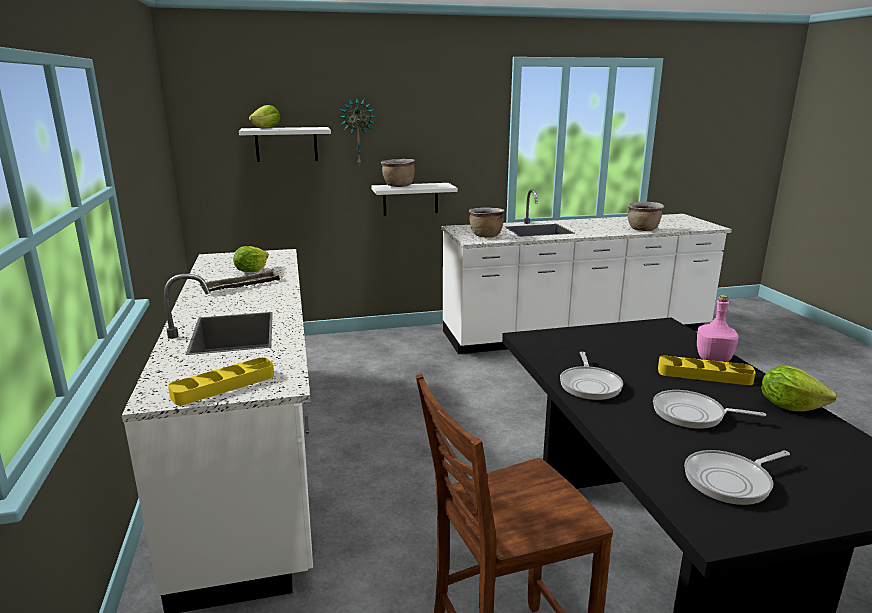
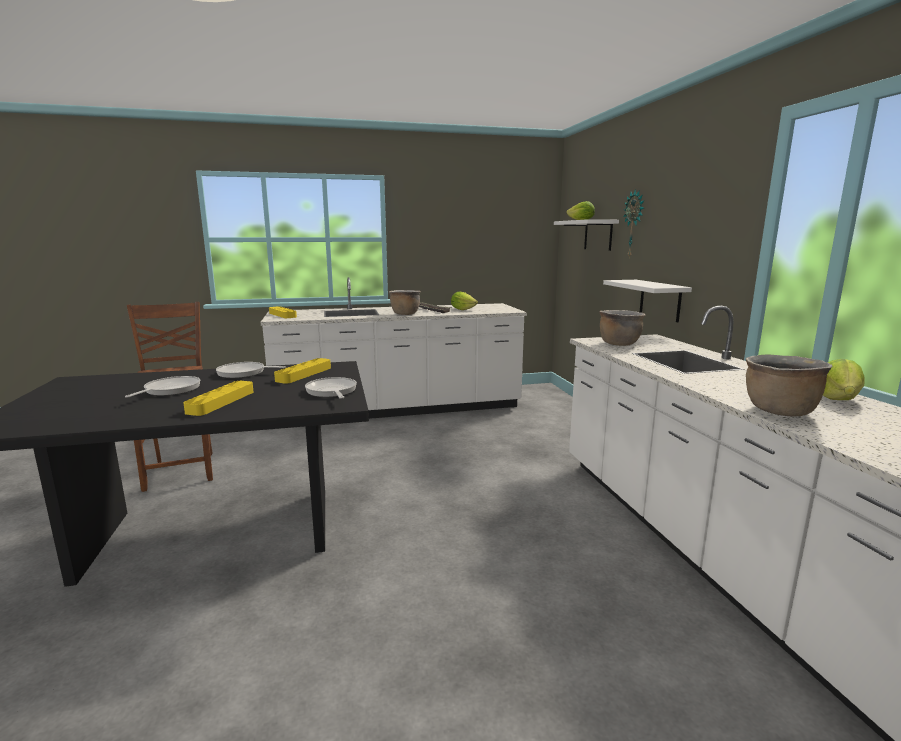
camera: 90 degrees right, 5 degrees down
brown cooking pot [381,159,415,187] -> brown cooking pot moved to [389,290,421,315]
frying pan [684,450,790,505] -> frying pan moved to [305,377,357,399]
pink bottle [697,295,739,362] -> none
lettuce [761,366,837,411] -> lettuce moved to [823,359,865,400]
none -> yellow tray [274,358,331,384]

